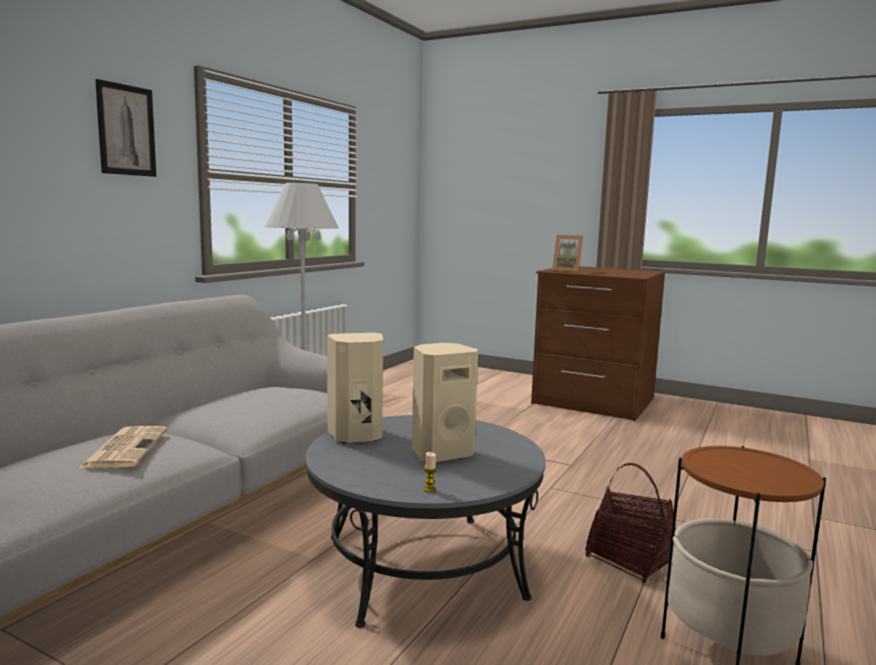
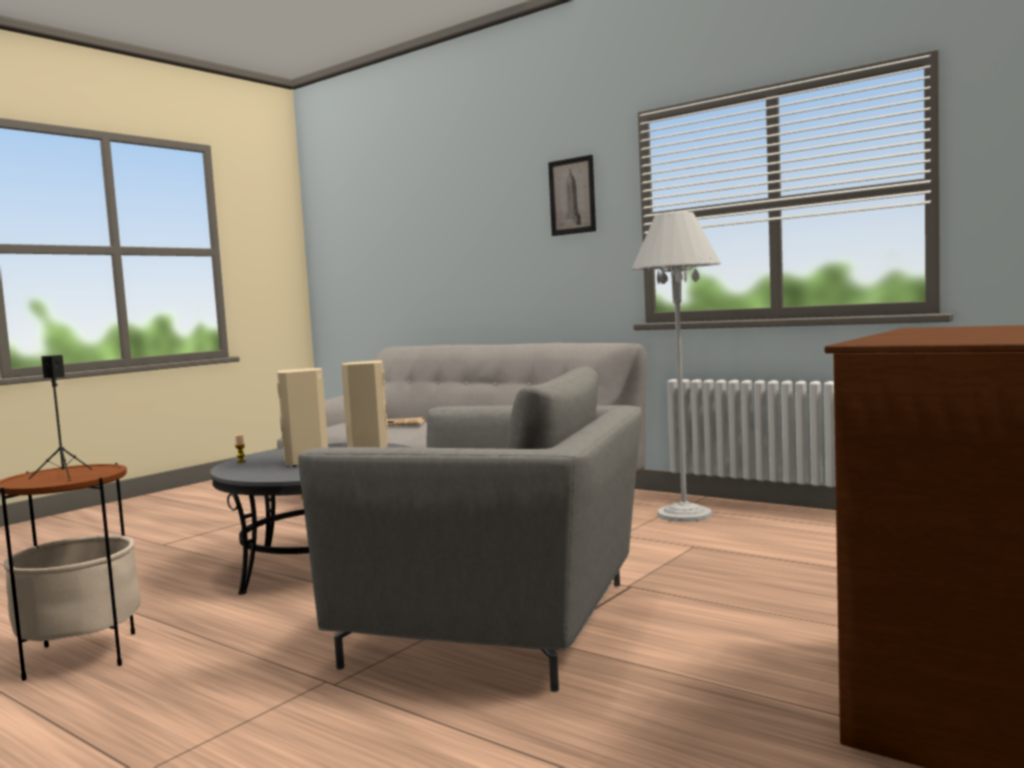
camera: 100 degrees right, 5 degrees down
picture frame [552,235,583,272] -> none
basket [585,463,676,583] -> none
none -> black speaker [29,355,92,481]
none -> grey armchair [298,367,642,692]

